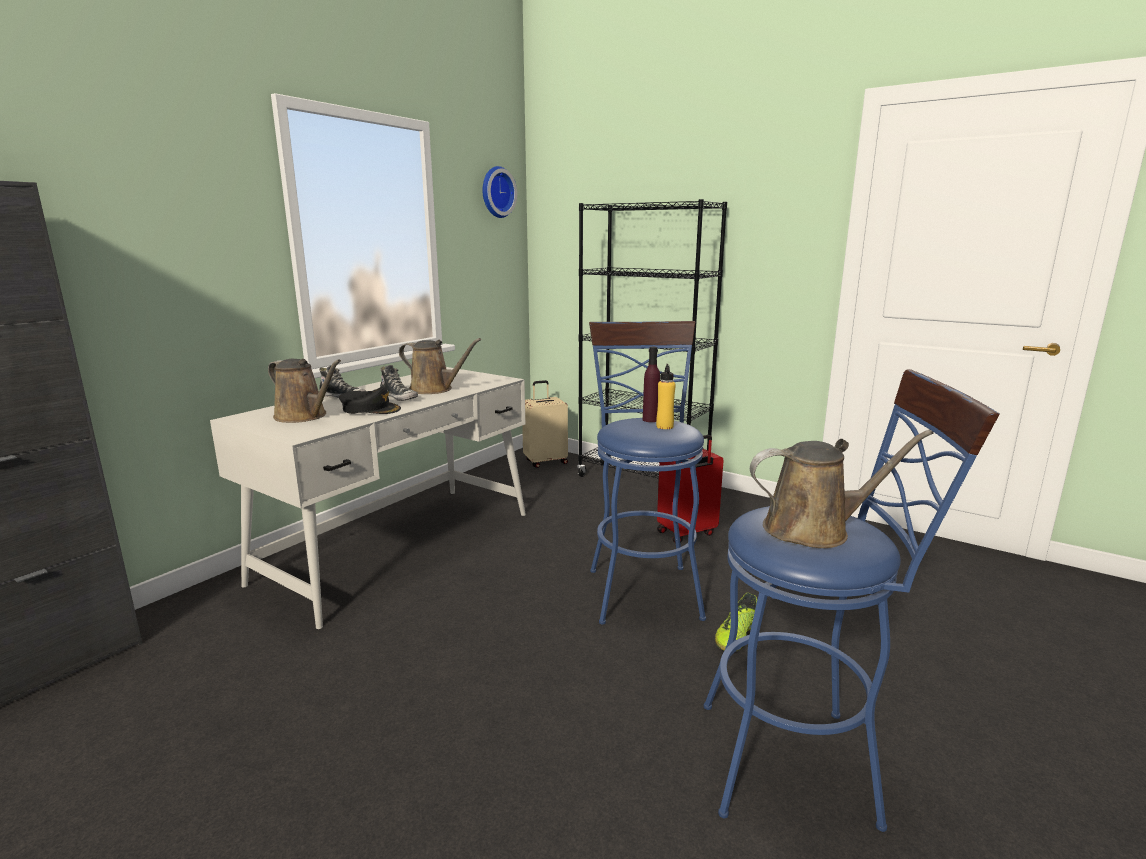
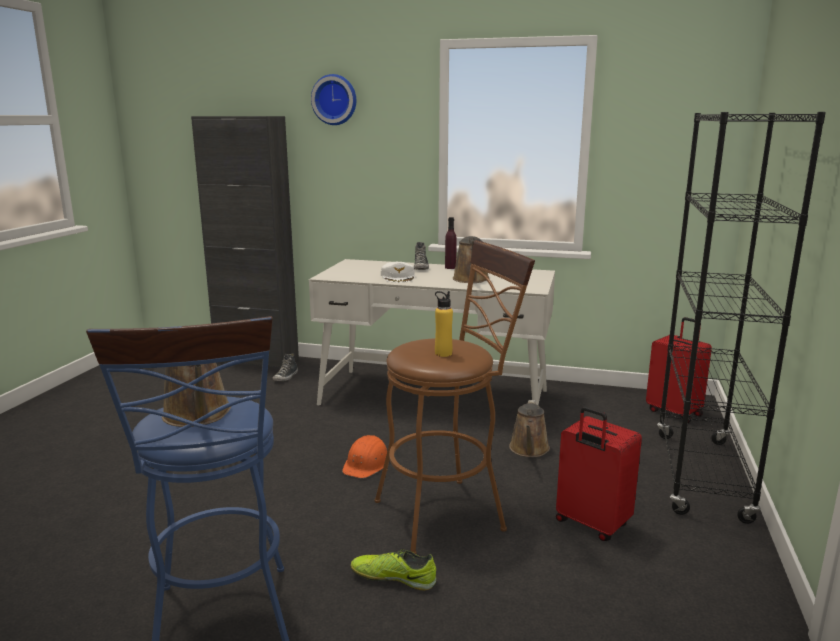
camera: 70 degrees right, 0 degrees up
brown watering can [268,359,341,423] -> brown watering can moved to [509,400,550,457]
black cap [339,387,401,414] -> white cap [381,262,415,283]
shoe [380,365,418,401] -> shoe moved to [272,353,298,381]
wall clock [482,166,517,218] -> wall clock moved to [311,74,356,125]
beige suitcase [522,380,568,468] -> red suitcase [646,317,712,423]
blue stool [589,321,706,625] -> brown stool [374,240,535,554]
purple bottle [643,347,661,422] -> purple bottle moved to [445,217,457,269]
none -> orange hard hat [342,435,387,478]

